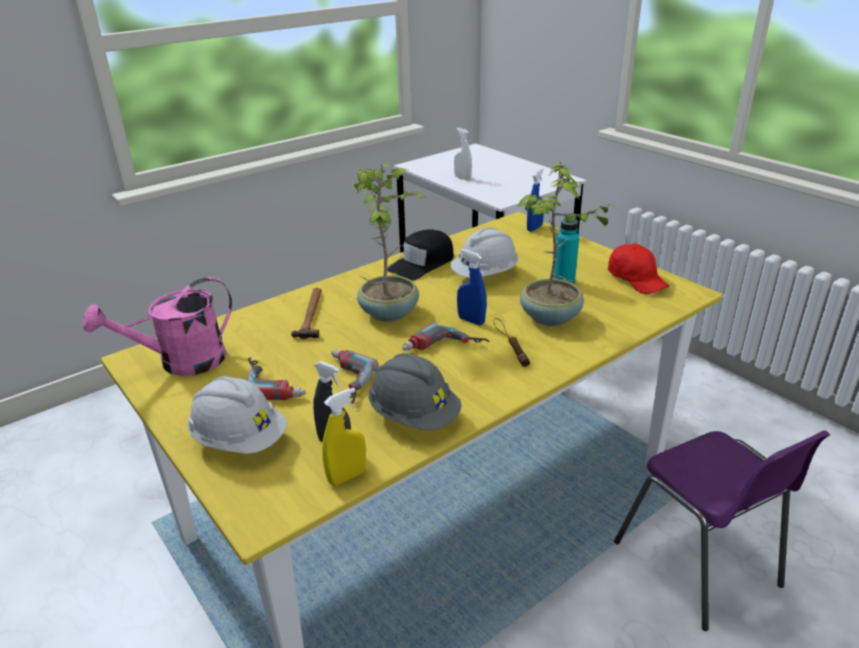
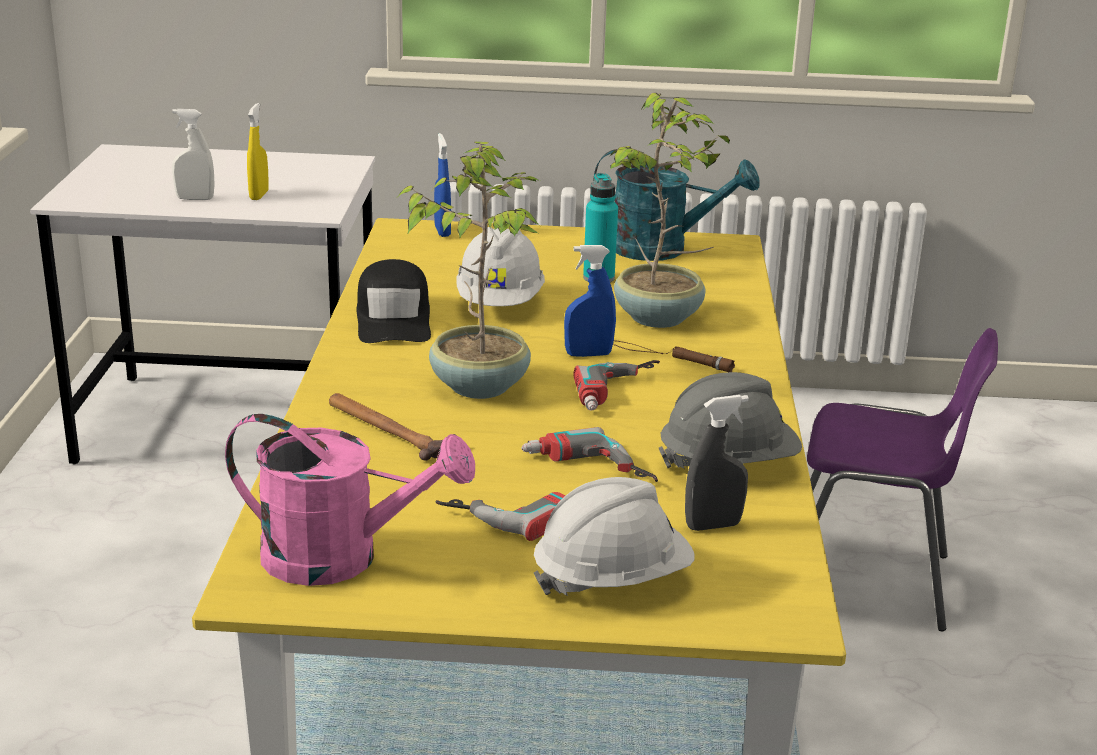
camera: 50 degrees left, 5 degrees down
pink watering can [83,277,232,376] -> pink watering can turned 90 degrees counterclockwise [225,414,475,586]
yellow spray bottle [322,387,366,485] -> yellow spray bottle moved to [247,103,269,200]
red cap [608,243,669,294] -> turquoise watering can [593,149,760,261]

